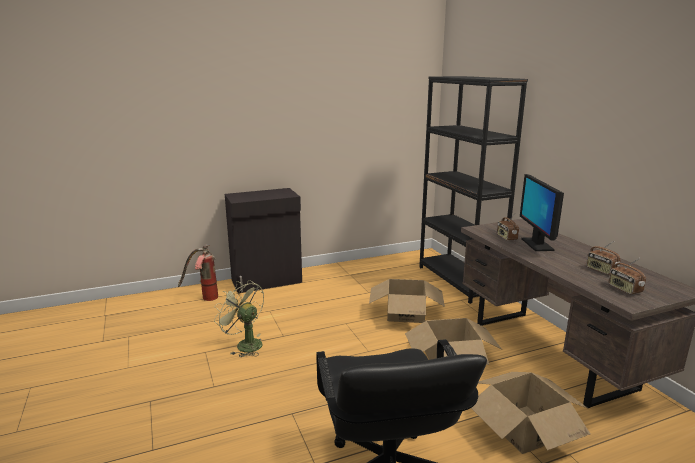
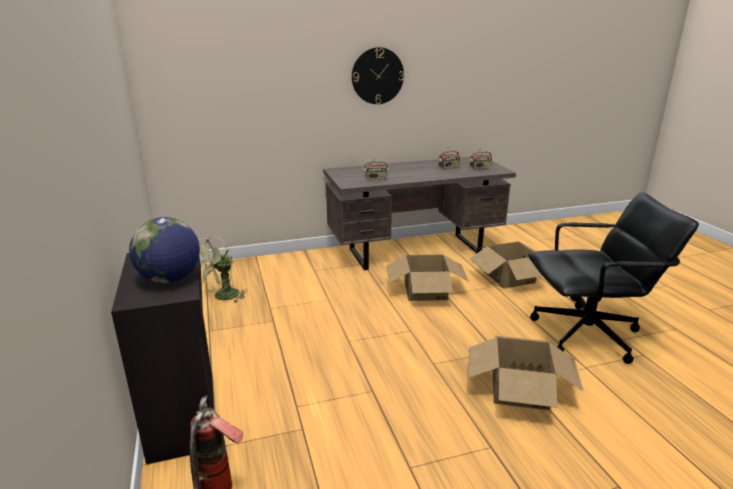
camera: 85 degrees left, 5 degrees up
green fan [214,280,264,357] -> green fan moved to [199,236,247,303]
cardboard box [369,279,445,323] -> cardboard box moved to [469,336,583,410]
black bookcase [419,76,528,304] -> none
monitor [520,174,564,251] -> none
none -> globe [129,217,200,283]
none -> wall clock [352,47,404,104]

